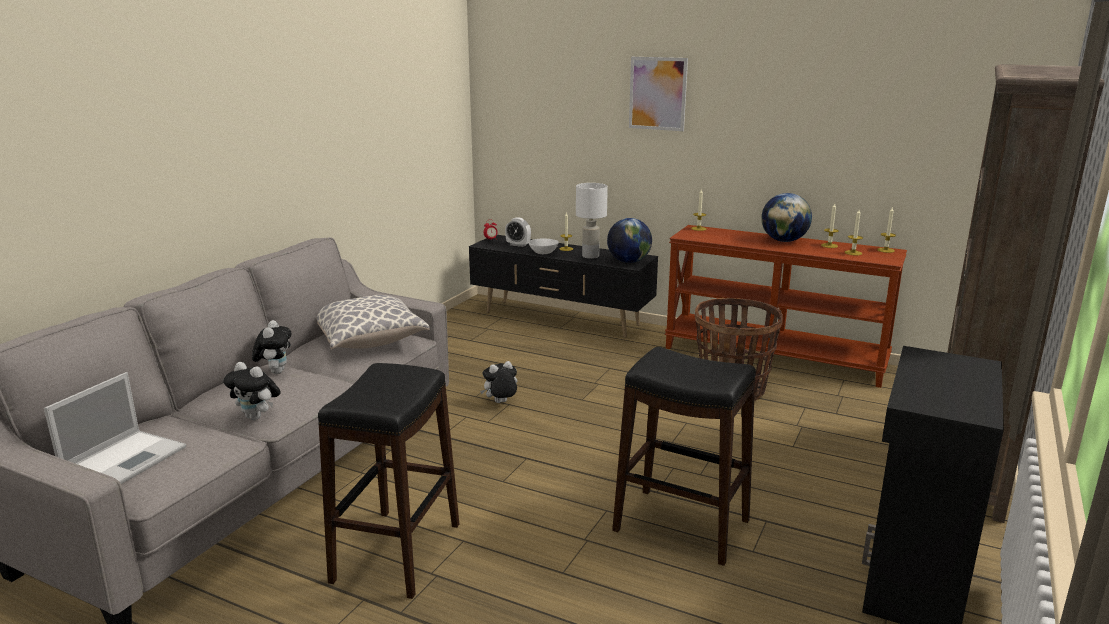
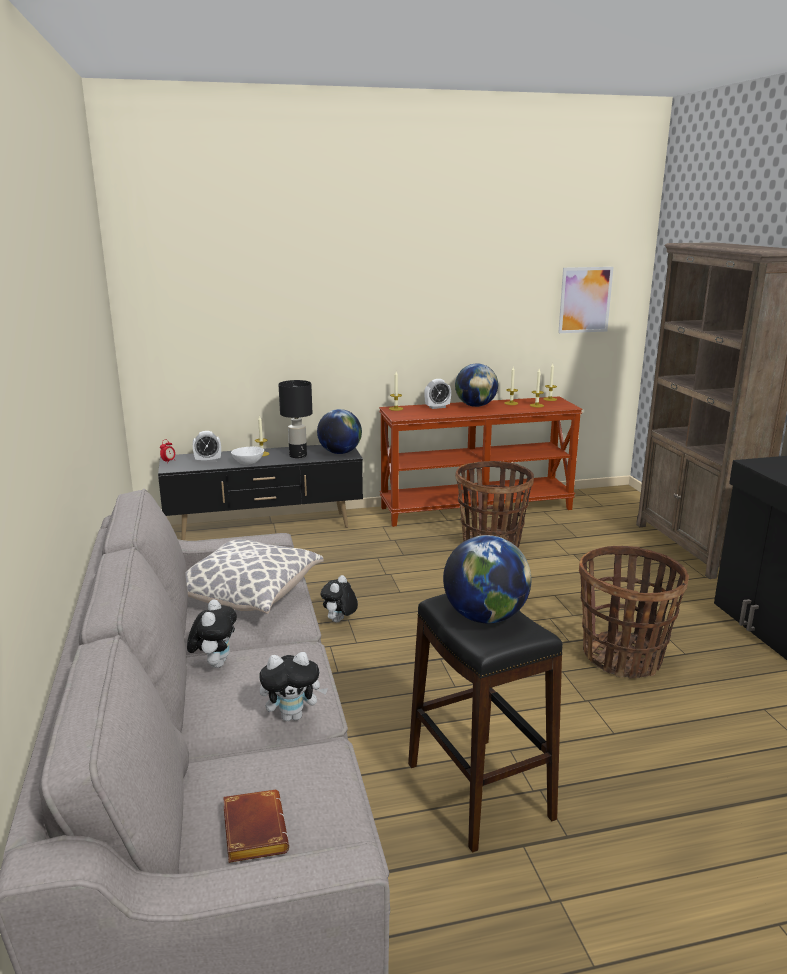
camera: 40 degrees left, 0 degrees up
laptop [44,372,186,484] -> brown book [223,790,289,863]
plush toy [252,320,291,374] -> plush toy turned 45 degrees clockwise [187,599,237,668]
white table lamp [576,183,608,259] -> black table lamp [278,380,312,458]
black stool [612,347,756,566] -> basket [579,546,689,678]
picture [629,57,688,131] -> picture moved to [558,267,613,333]
none -> alarm clock [424,379,451,409]
none -> globe [443,535,531,623]

